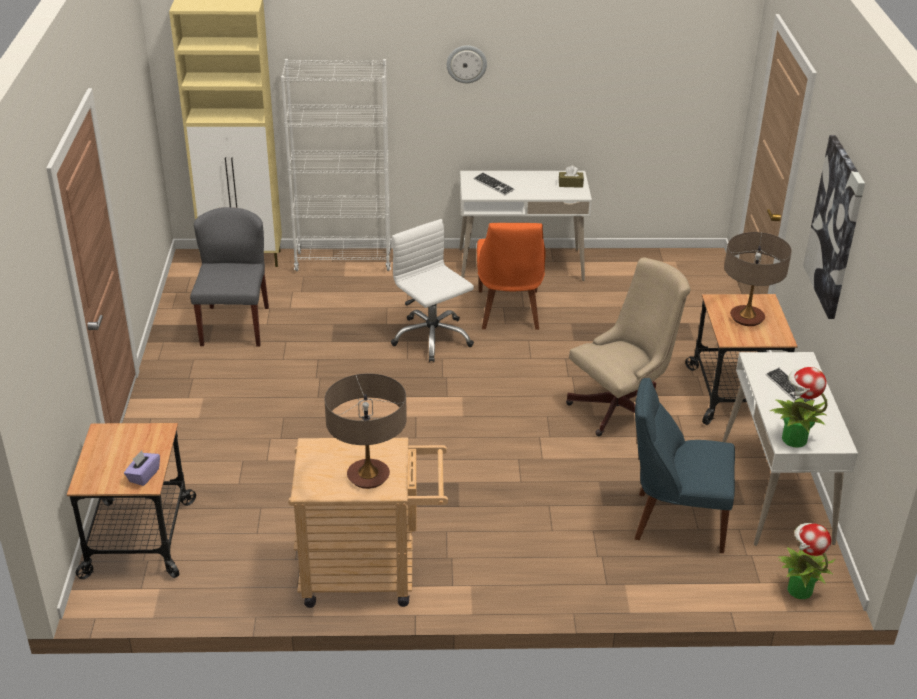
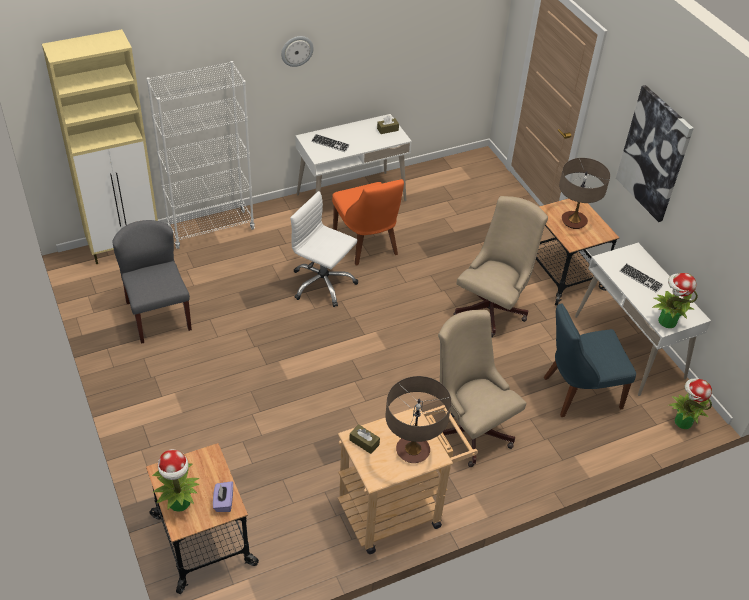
camera: 25 degrees left, 10 degrees up
none -> potted plant [152,449,200,512]
none -> brown tissue box [349,424,380,454]
none -> beige office chair [438,310,526,467]

